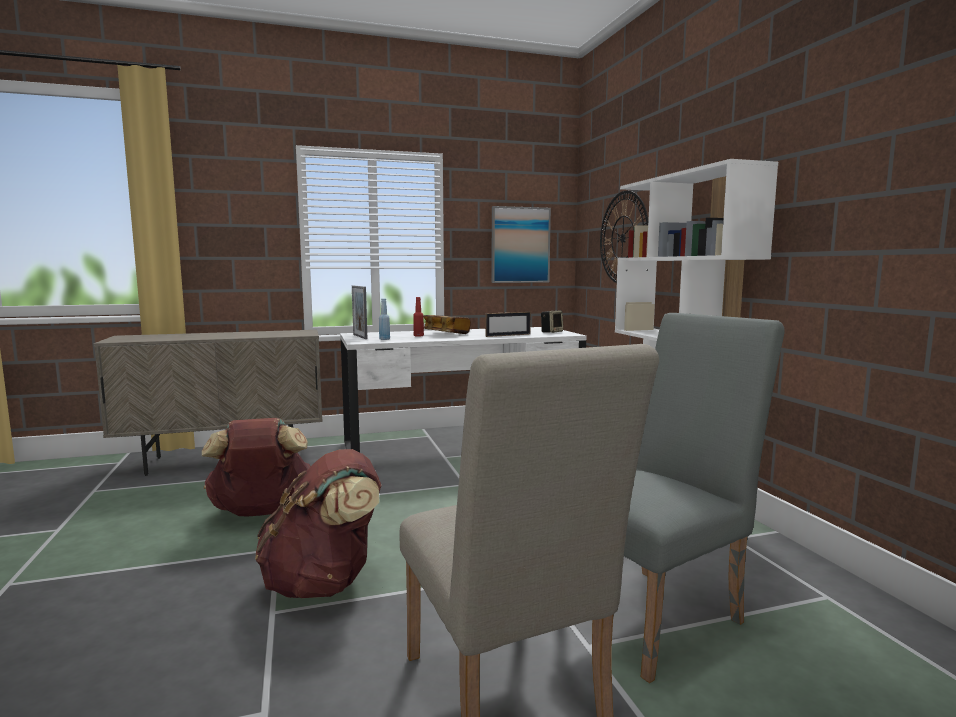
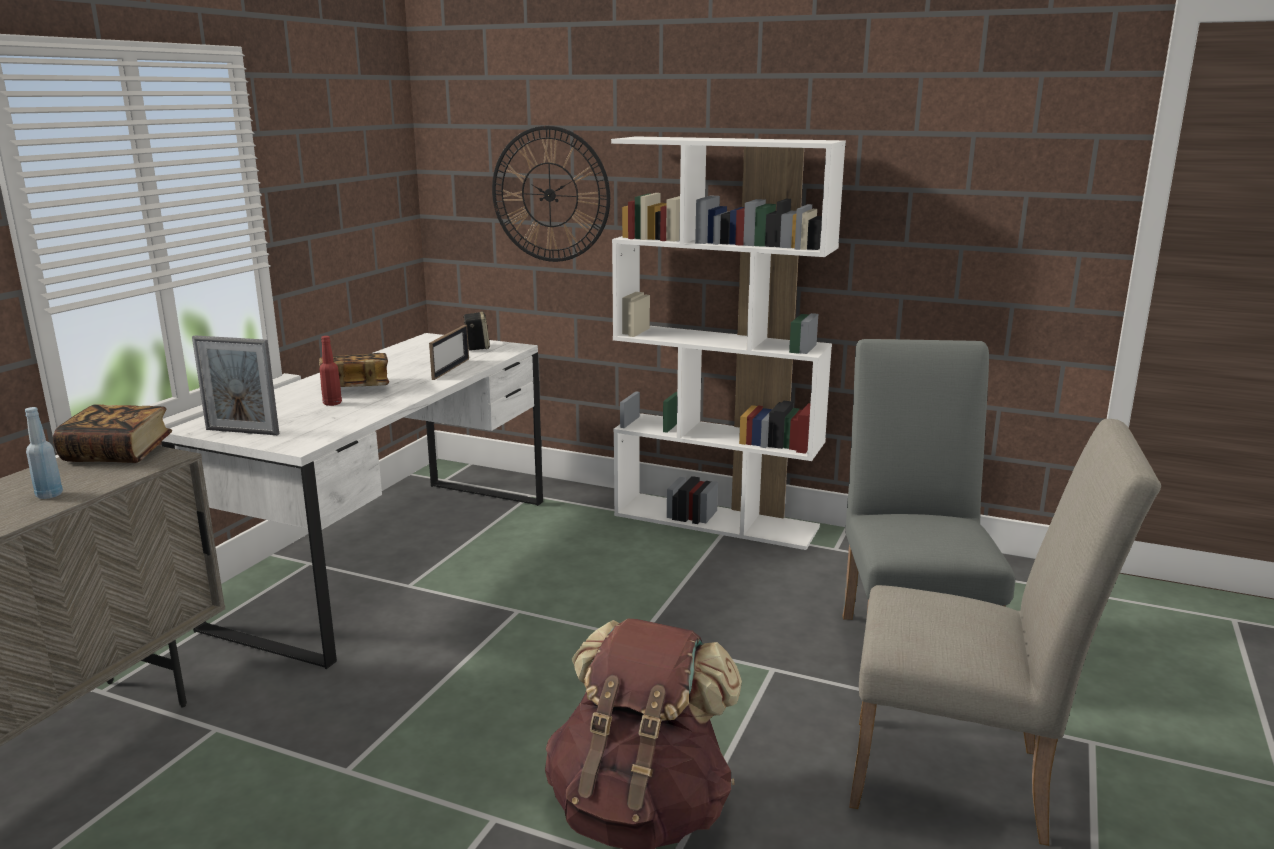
camera: 50 degrees left, 10 degrees up
brown backpack [202,418,310,516] -> none
blue bottle [379,298,390,340] -> blue bottle moved to [25,407,63,499]
picture [491,206,551,283] -> none
none -> book [53,405,172,463]

